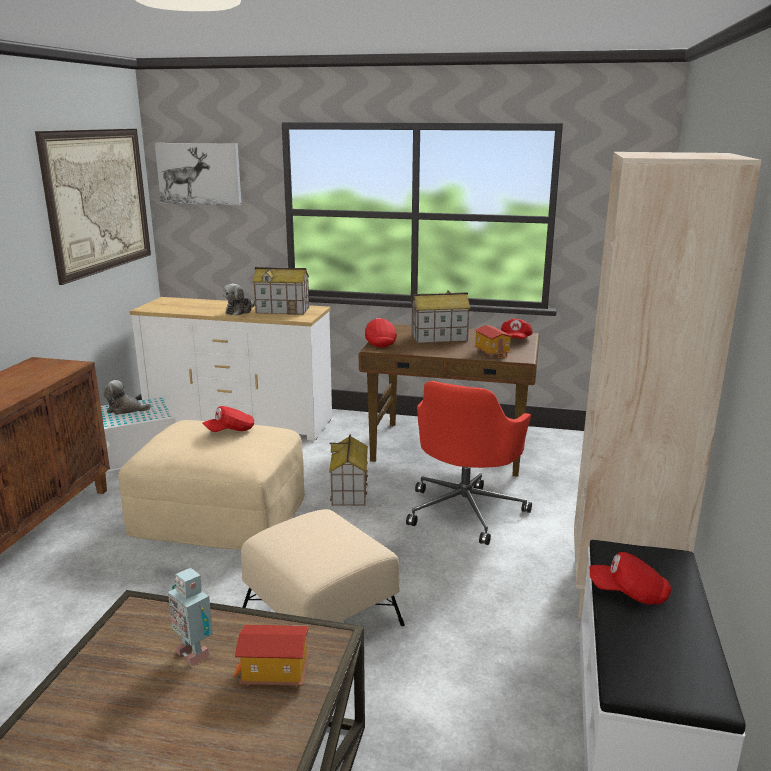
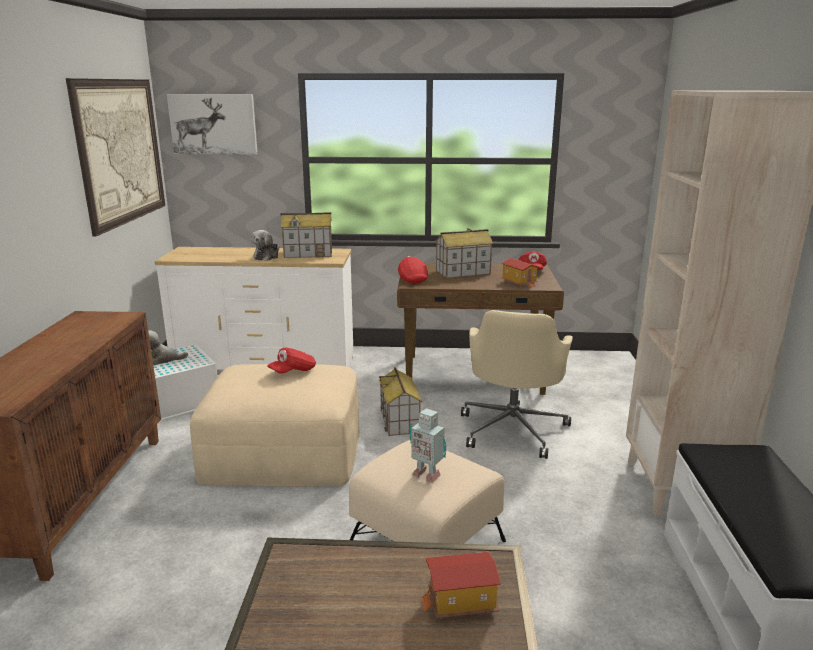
camera: 10 degrees left, 0 degrees up
toy robot [168,568,213,666] -> toy robot moved to [410,408,446,483]
red office chair [406,381,532,545] -> beige office chair [461,310,573,459]
red cap [590,552,671,605] -> none

